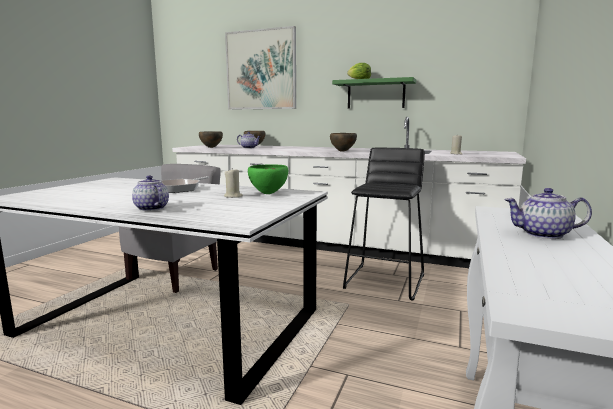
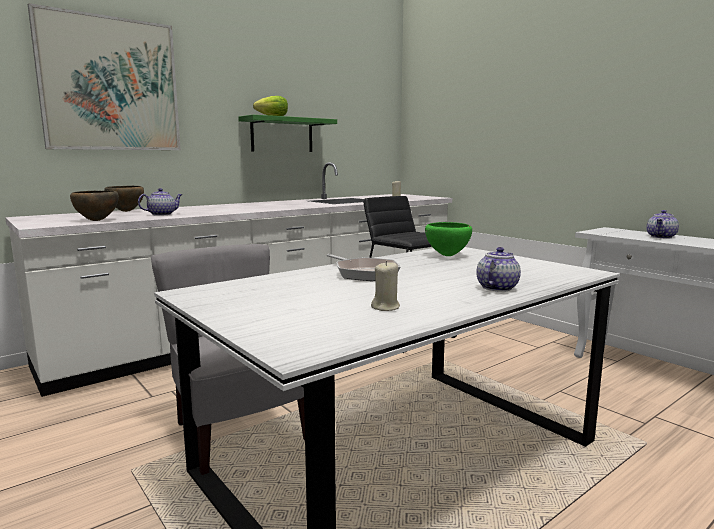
camera: 60 degrees left, 0 degrees up
teapot [132,175,169,211] -> teapot turned 135 degrees clockwise [476,247,521,292]
beige candle [224,170,243,198] -> beige candle moved to [371,261,400,311]
brown bowl [330,133,357,152] -> none

